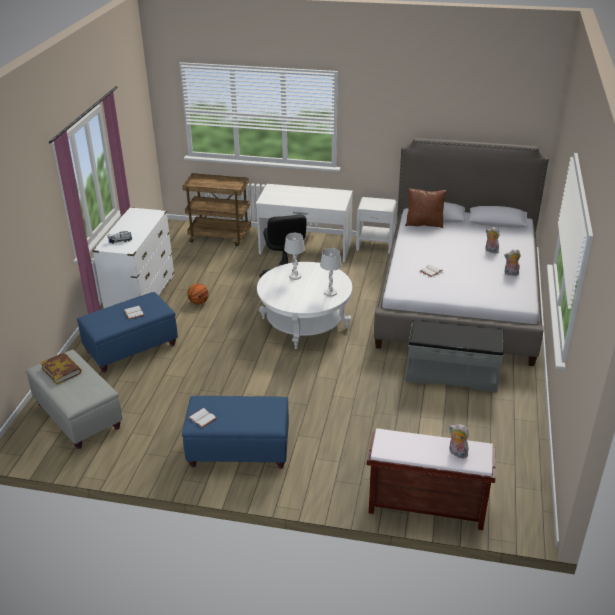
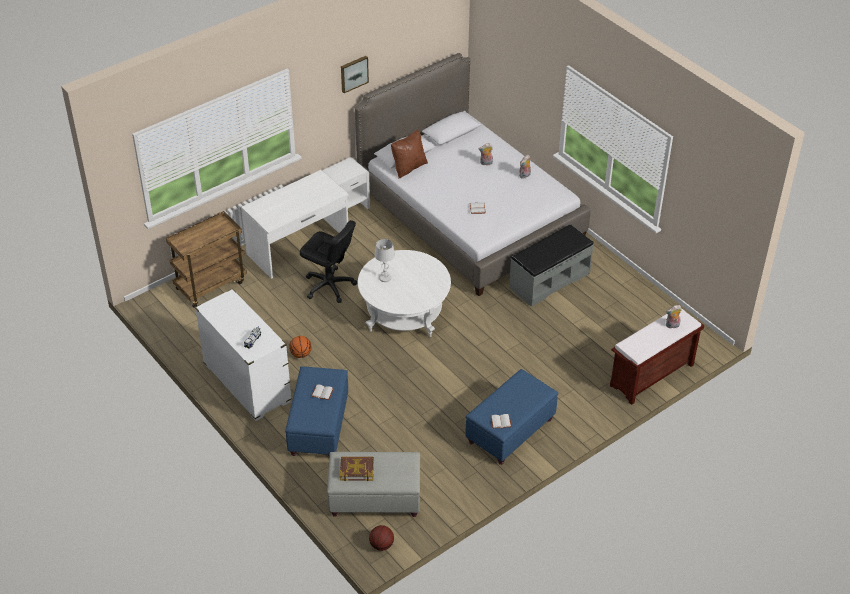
camera: 50 degrees left, 10 degrees up
white table lamp [320,248,342,297] -> none
none -> picture [341,56,369,93]
none -> basketball [369,525,394,551]

